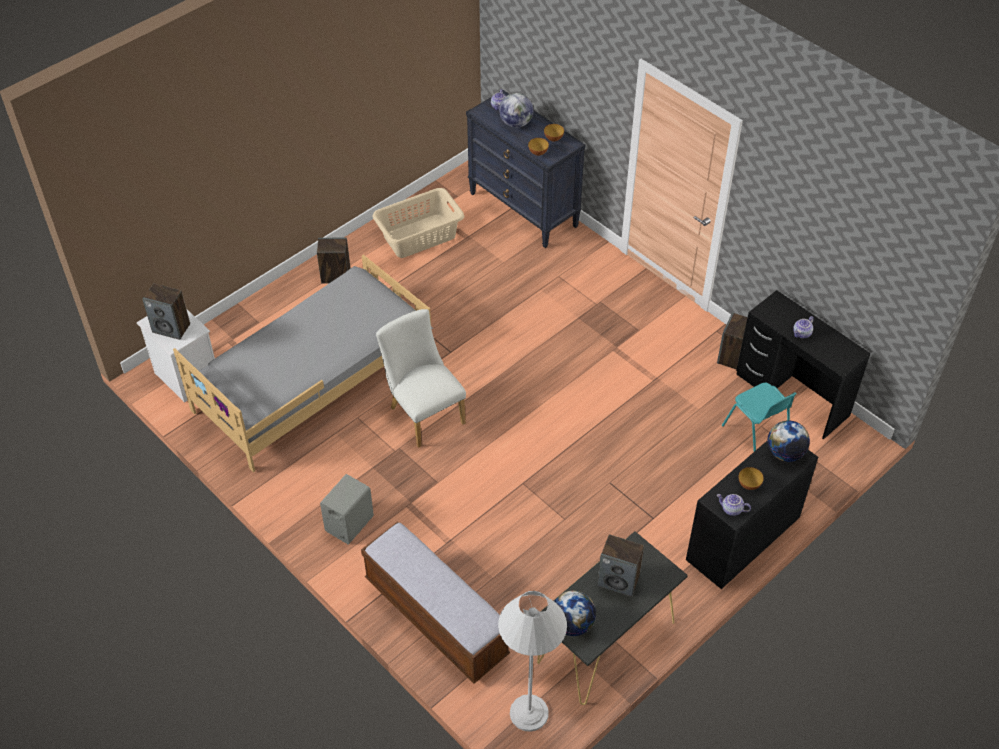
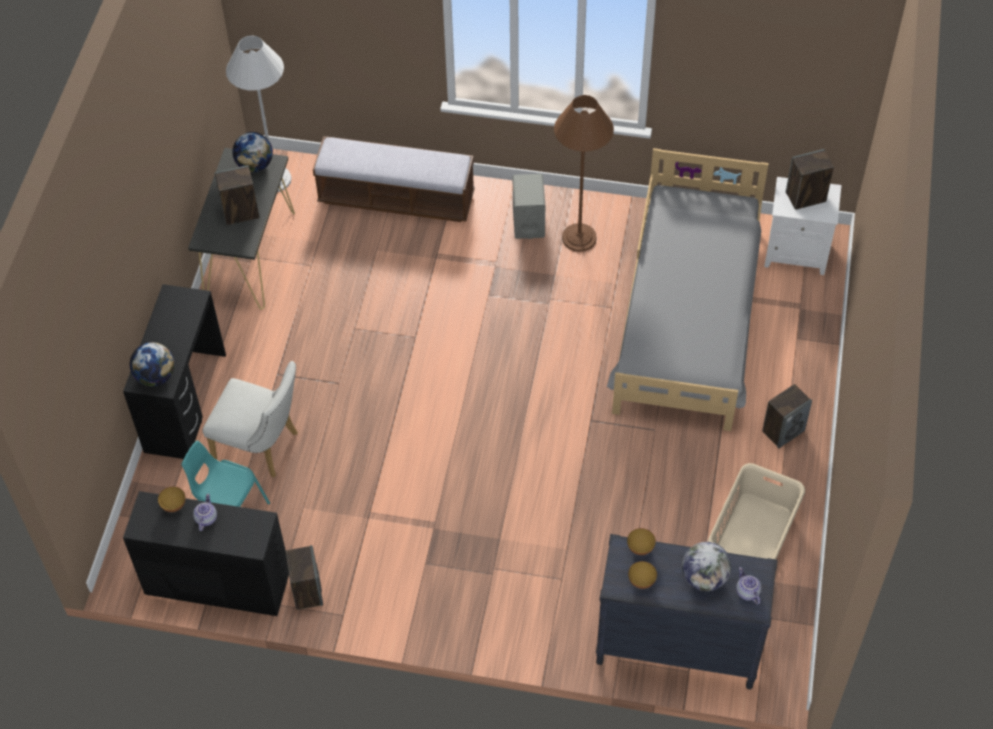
camera: 145 degrees right, 5 degrees up
white chair [376,309,466,448] -> white chair moved to [203,361,297,478]
teapot [717,494,751,516] -> none
bowl [739,467,764,490] -> bowl moved to [158,486,186,512]
none -> brown floor lamp [554,95,614,252]

